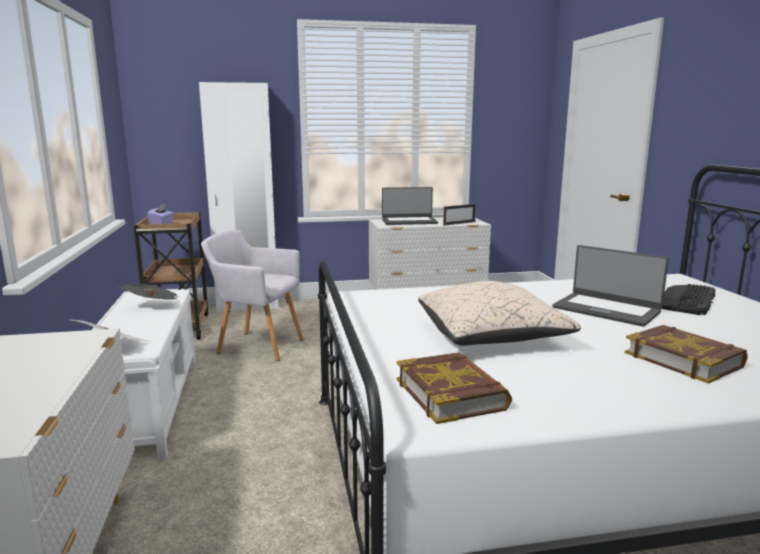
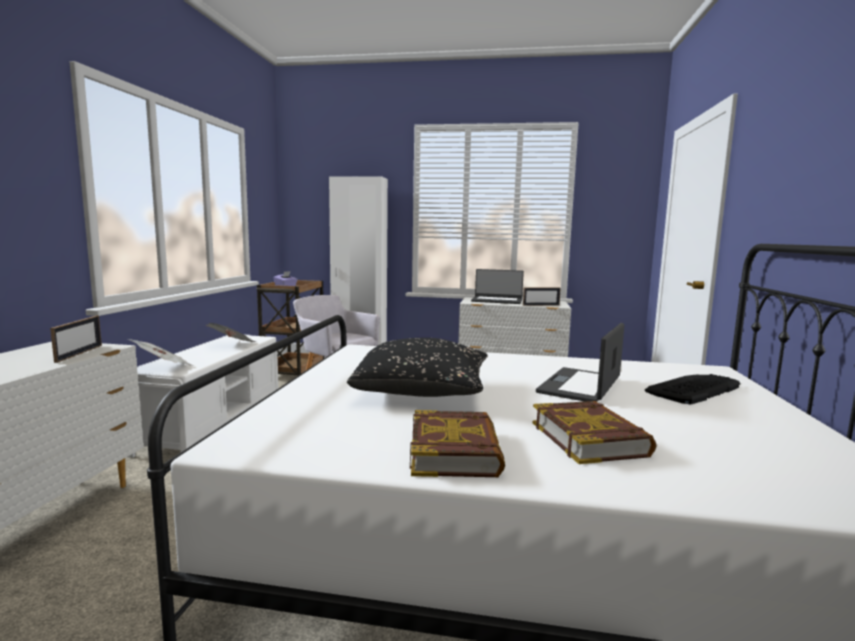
camera: 20 degrees right, 5 degrees down
book [397,352,512,424] -> book moved to [410,410,505,477]
beige pillow [418,281,581,346] -> black pillow [347,338,488,397]
laptop [552,245,669,327] -> laptop turned 60 degrees clockwise [536,323,624,402]
none -> picture frame [50,316,102,363]

